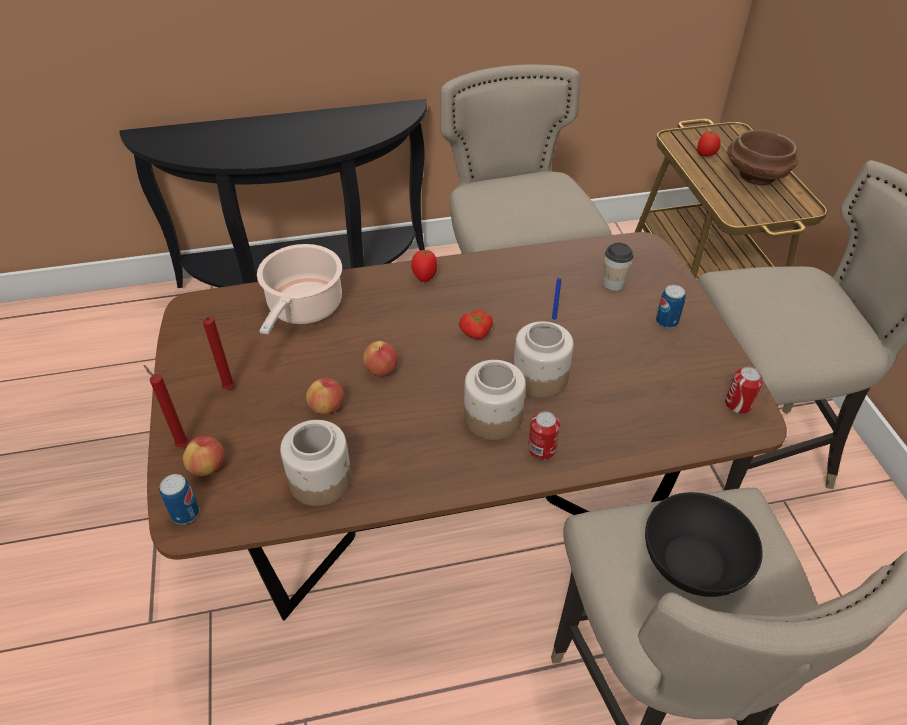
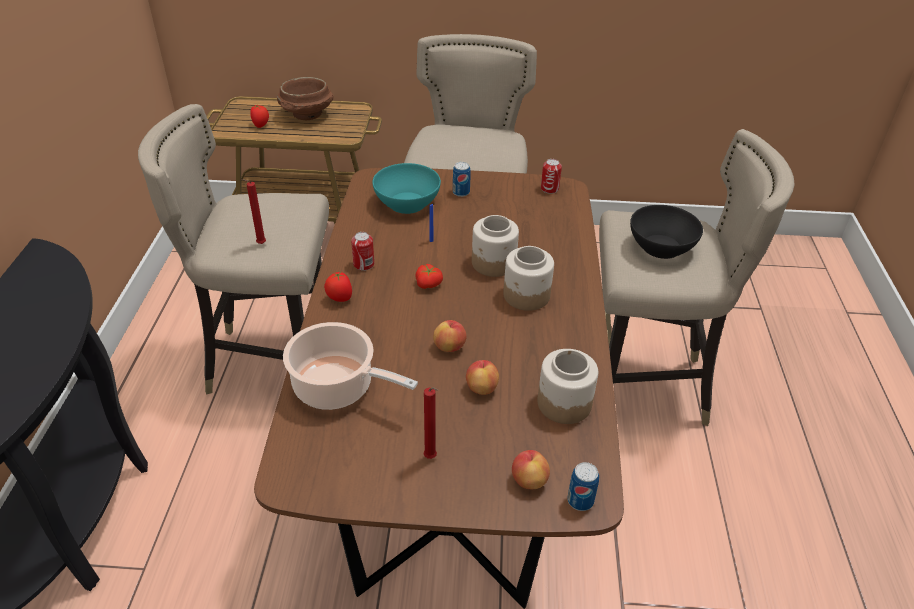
camera: 75 degrees left, 5 degrees down
red candle [143,365,189,447] -> red candle moved to [242,179,266,244]
can [528,411,560,460] -> can moved to [351,232,374,271]
cup [603,243,634,291] -> turquoise bowl [372,163,441,214]

